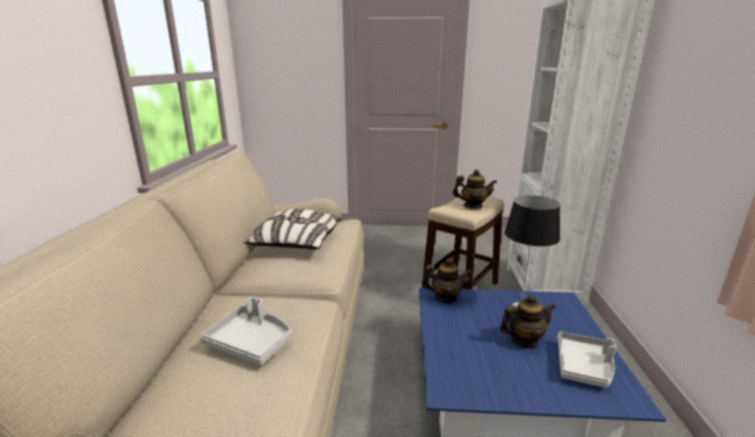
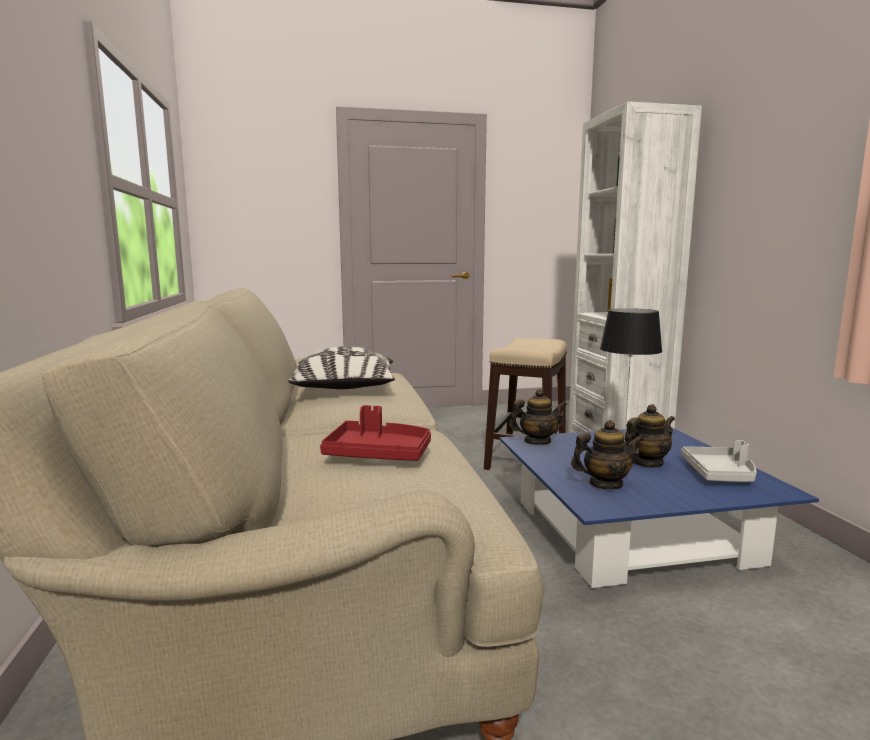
camera: 15 degrees left, 10 degrees down
grey tray [200,297,292,366] -> red tray [320,405,431,461]
teapot [453,169,497,209] -> teapot moved to [571,420,644,490]

